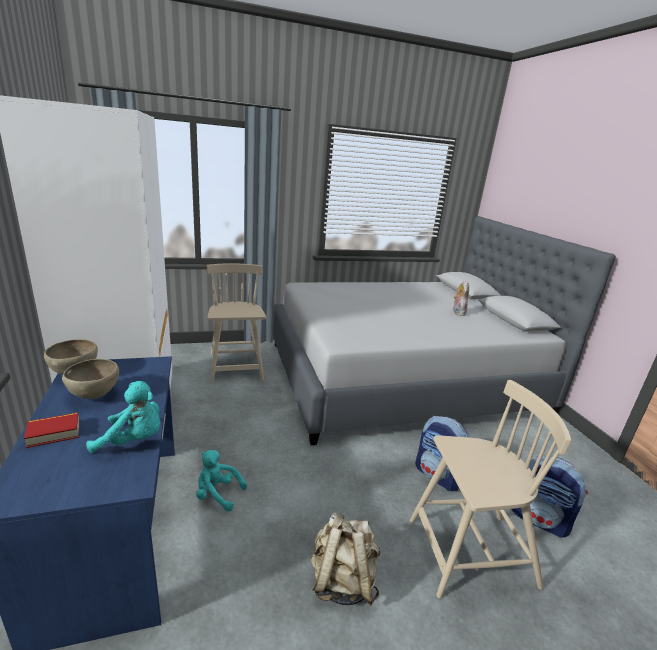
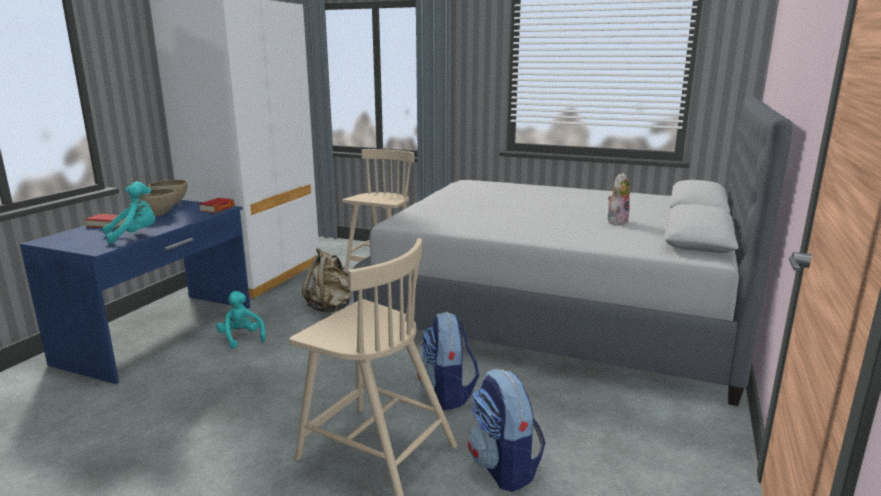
camera: 40 degrees right, 5 degrees down
turquoise plush toy [86,381,160,453] -> turquoise plush toy turned 75 degrees counterclockwise [102,181,155,244]
beige backpack [311,512,380,605] -> beige backpack moved to [302,248,351,312]
none -> book [199,198,235,213]

